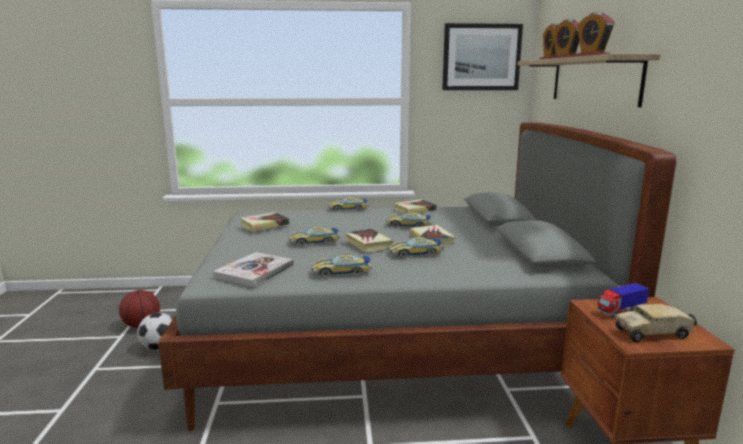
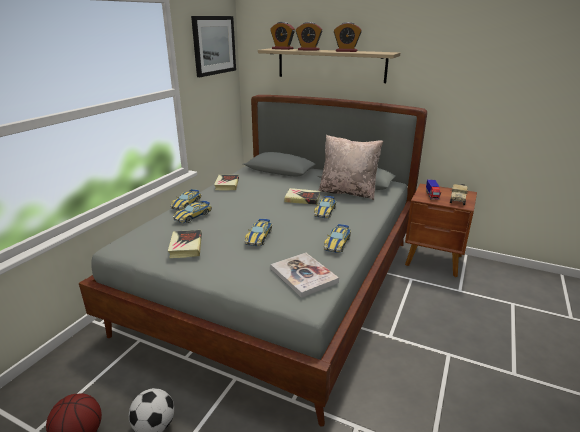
camera: 60 degrees left, 10 degrees up
book [345,229,394,252] -> none
toy car [386,212,432,228] -> toy car moved to [173,201,212,223]
none -> beige pillow [318,135,383,200]

